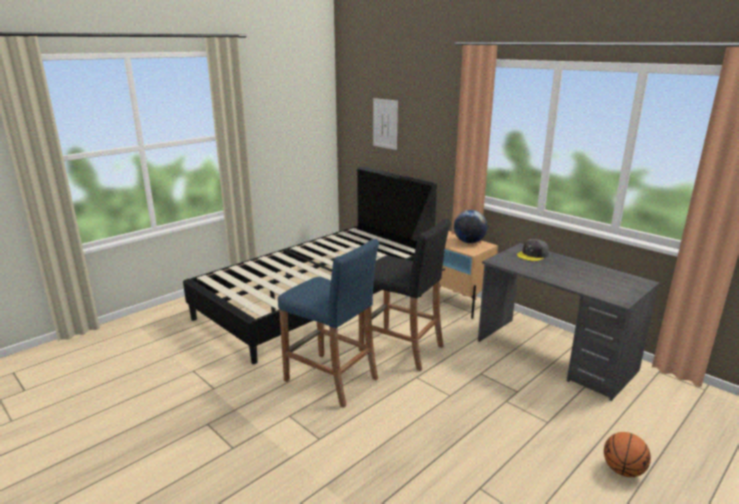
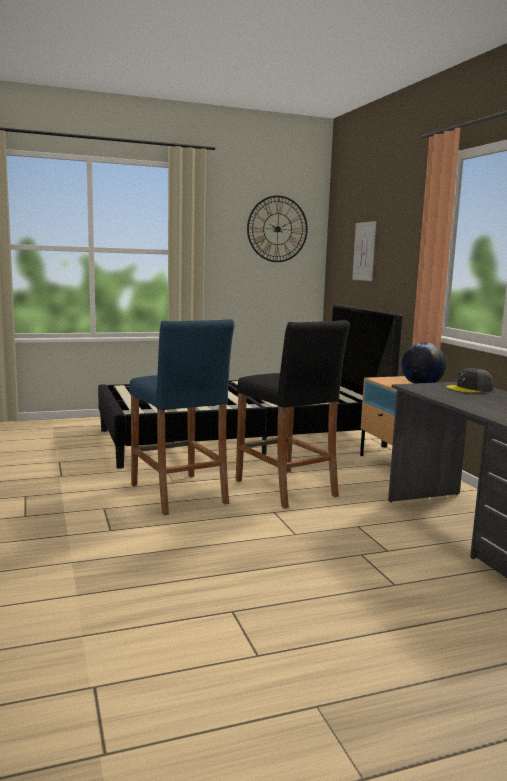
camera: 25 degrees right, 10 degrees down
basketball [604,432,651,477] -> none
none -> wall clock [247,196,308,262]

